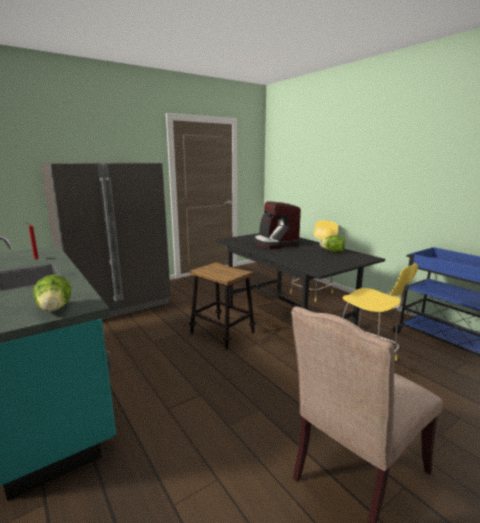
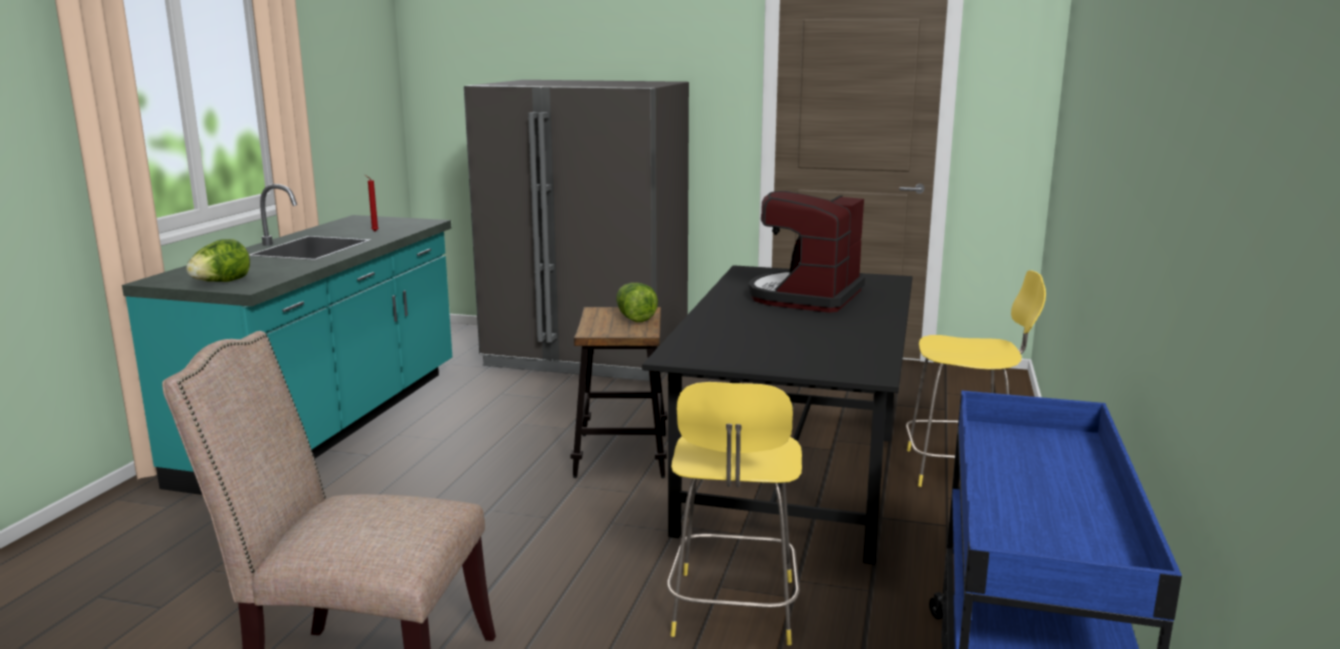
camera: 50 degrees right, 0 degrees up
lettuce [320,235,345,253] -> lettuce moved to [616,283,658,322]

